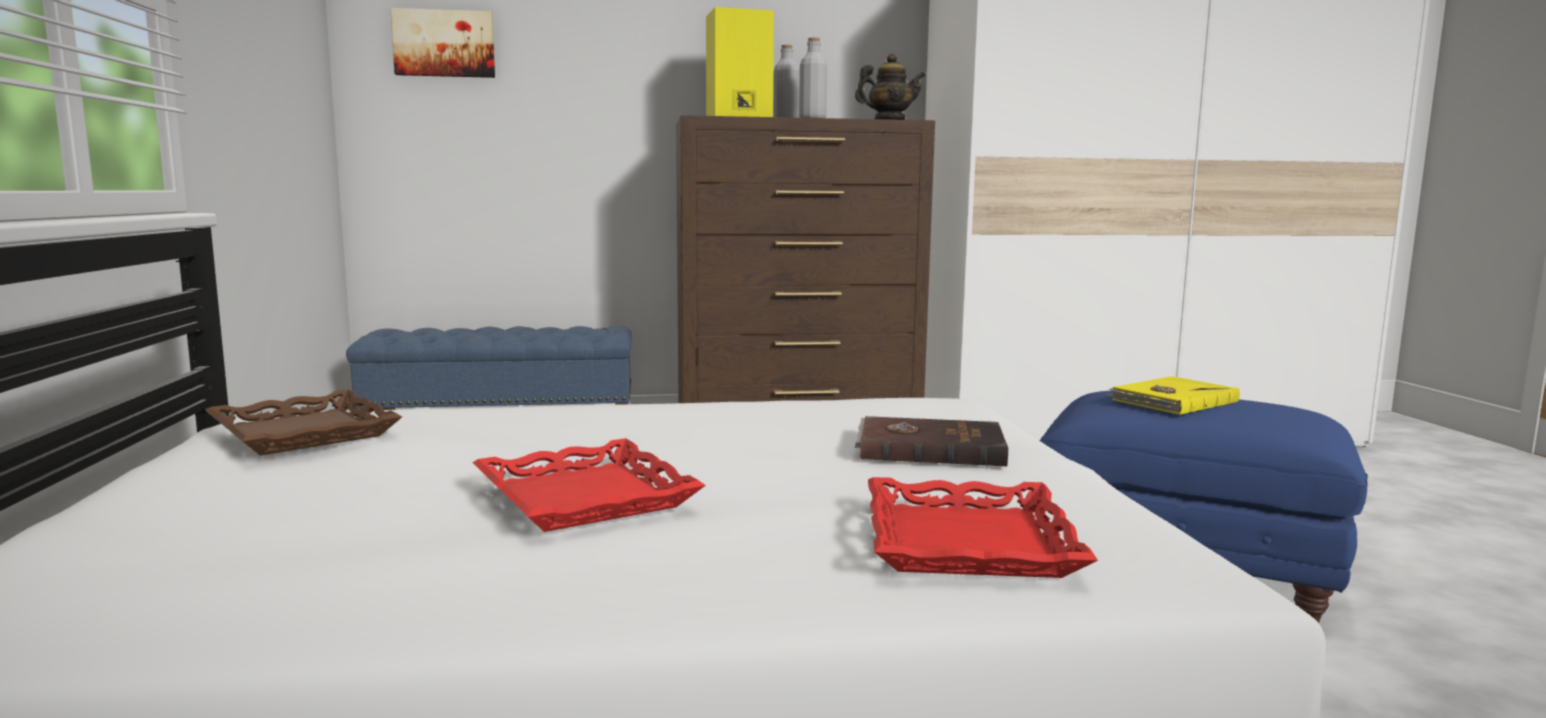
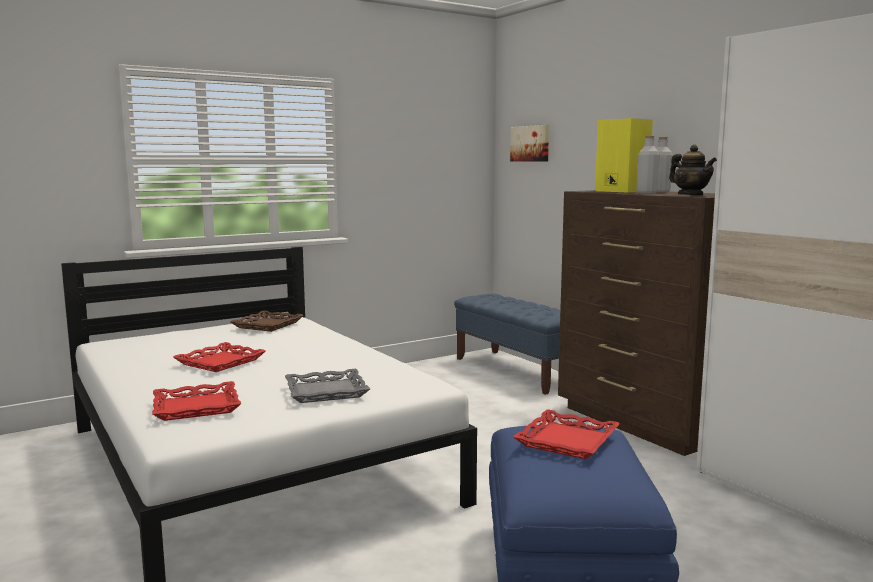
camera: 65 degrees right, 0 degrees up
brown book [855,416,1008,466] -> grey tray [285,369,370,403]
yellow book [1106,376,1240,415] -> red tray [513,409,620,459]

